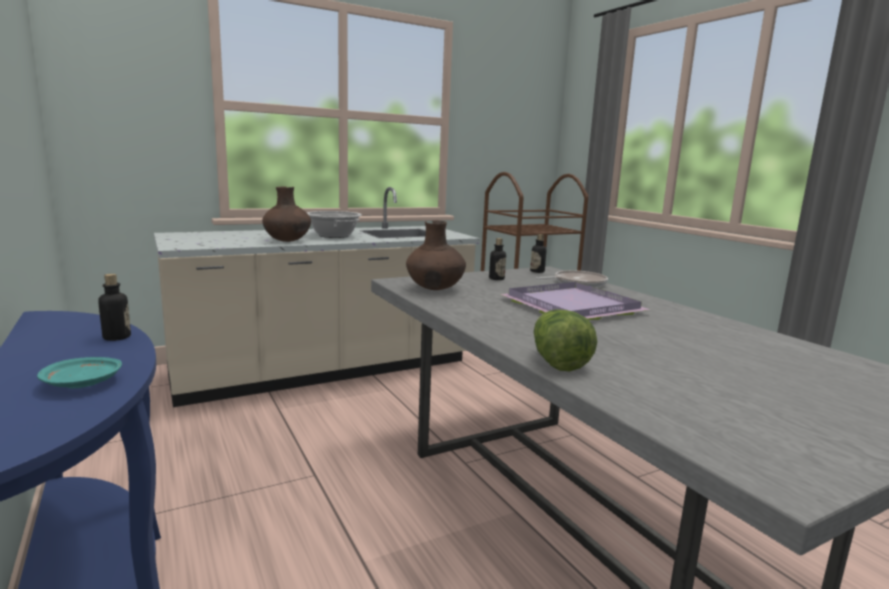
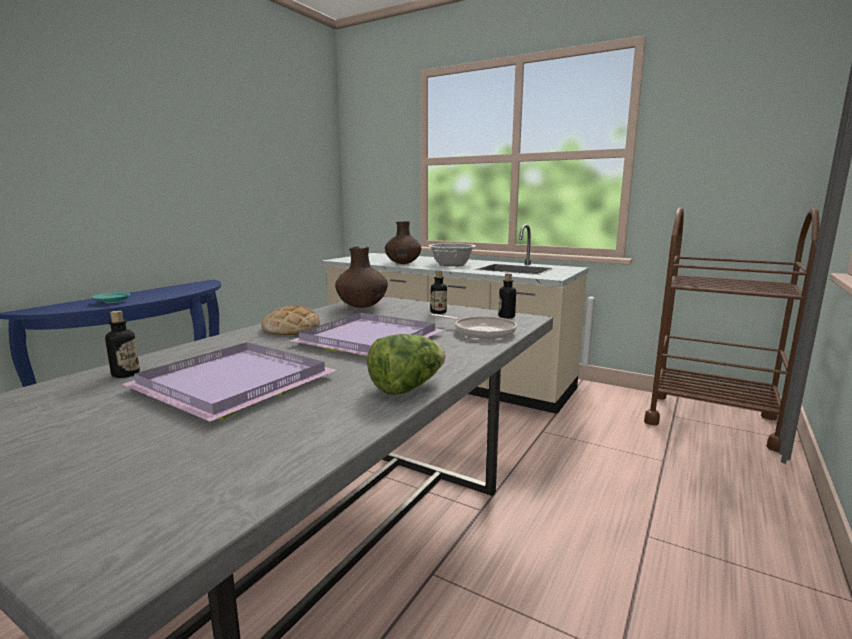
camera: 60 degrees right, 0 degrees up
bottle [98,274,131,341] -> bottle moved to [105,311,140,378]
lettuce [534,309,597,371] -> lettuce moved to [367,334,446,395]
none -> purple tray [122,342,336,421]
none -> bread [262,305,320,335]

